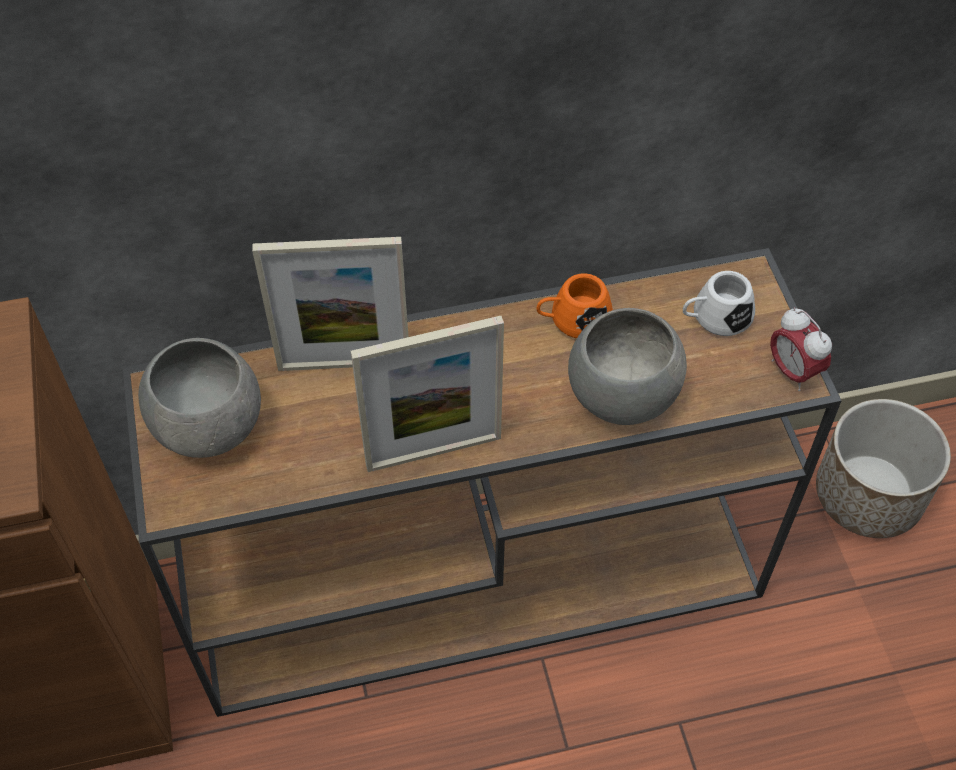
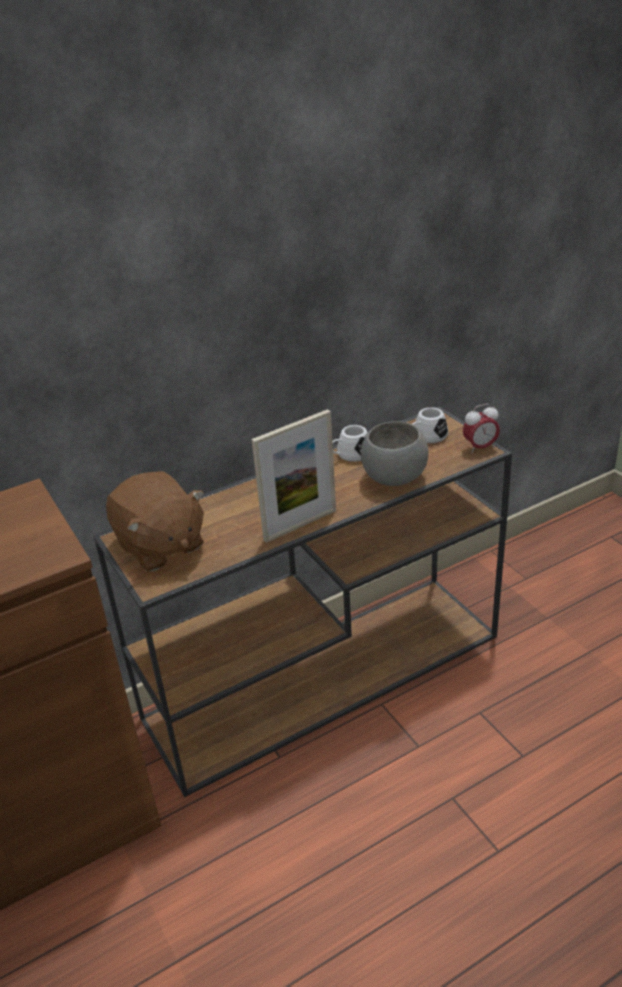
camera: 15 degrees left, 20 degrees down
grey bowl [138,338,261,458] -> brown plush toy [106,471,204,572]
picture frame [252,237,408,371] -> none
orange mug [536,273,613,338] -> white mug [332,425,368,462]
alarm clock [770,308,832,391] -> alarm clock turned 60 degrees counterclockwise [463,404,500,453]
planter [816,399,951,538] -> none

